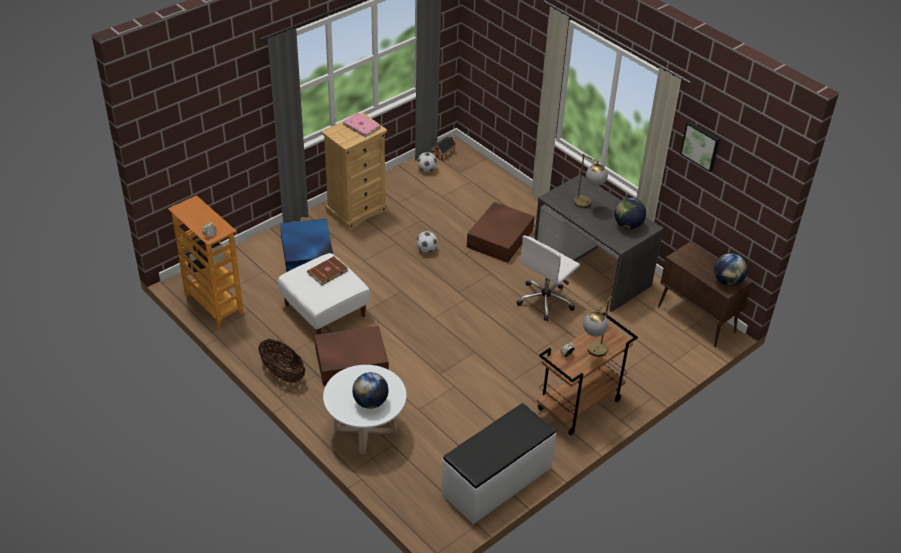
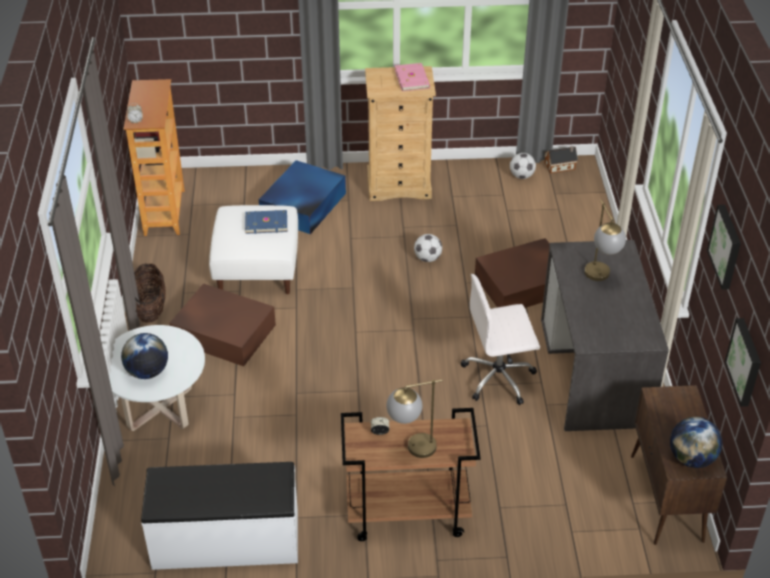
camera: 40 degrees right, 0 degrees up
brown book [307,256,348,285] -> blue book [245,210,287,234]
globe [614,197,646,229] -> none
none -> picture [725,318,761,407]

